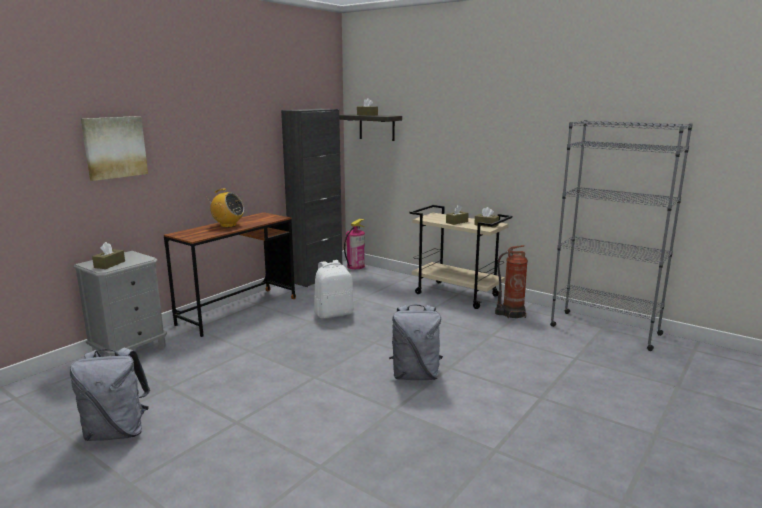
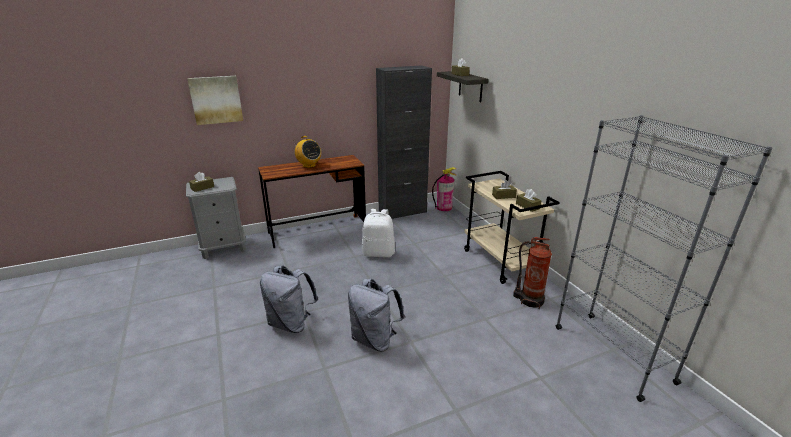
camera: 30 degrees right, 10 degrees up
grey backpack [70,348,150,441] -> grey backpack moved to [260,265,318,333]

